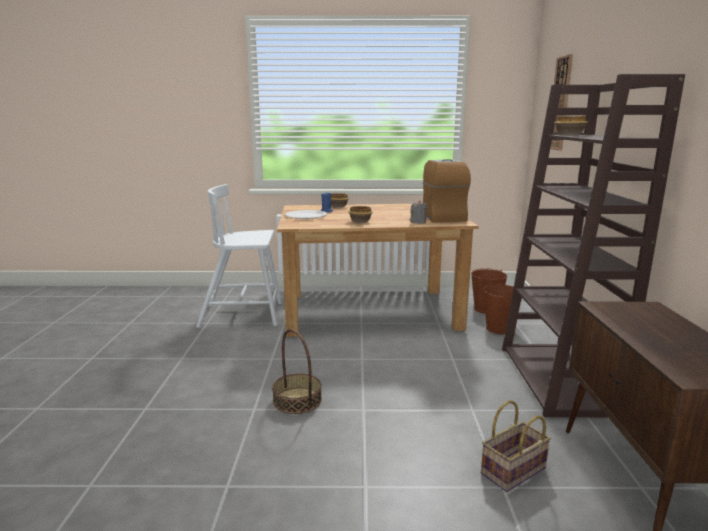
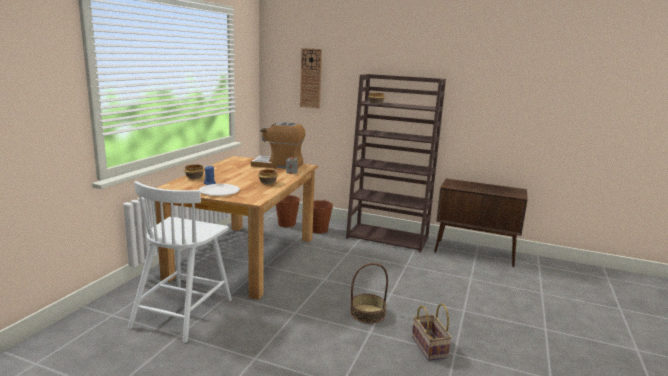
camera: 70 degrees left, 0 degrees up
basket [481,400,551,492] -> basket moved to [412,303,452,361]

